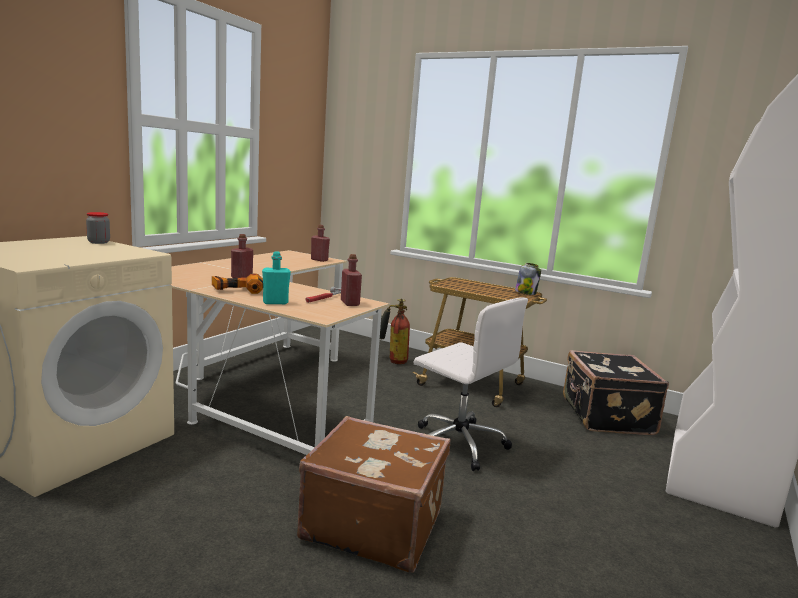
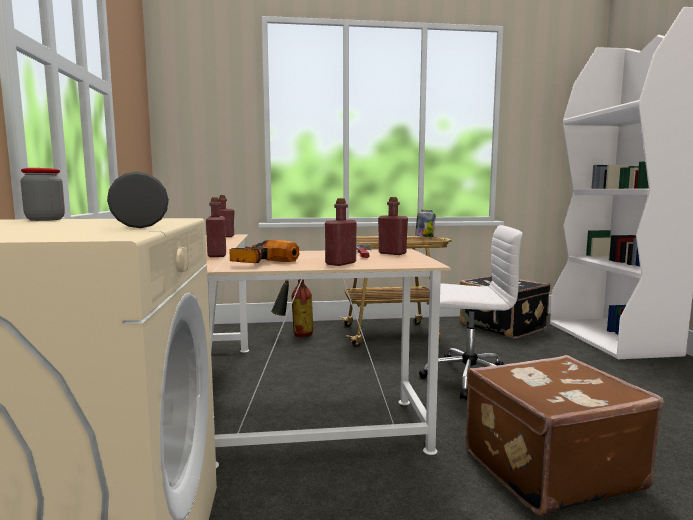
camera: 35 degrees left, 5 degrees down
turquoise bottle [262,251,291,304] -> red bottle [325,198,357,266]
none -> grey dumbbell [107,172,169,228]

